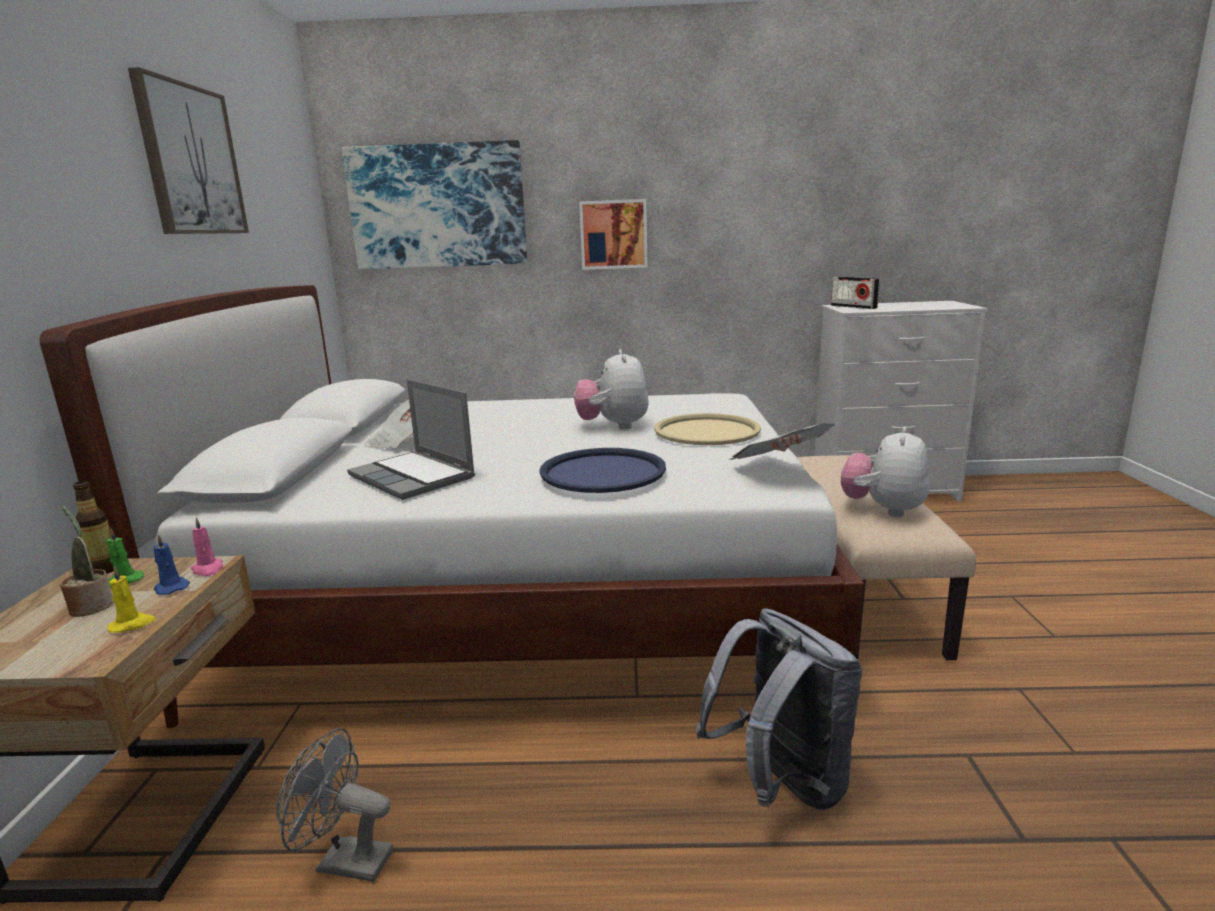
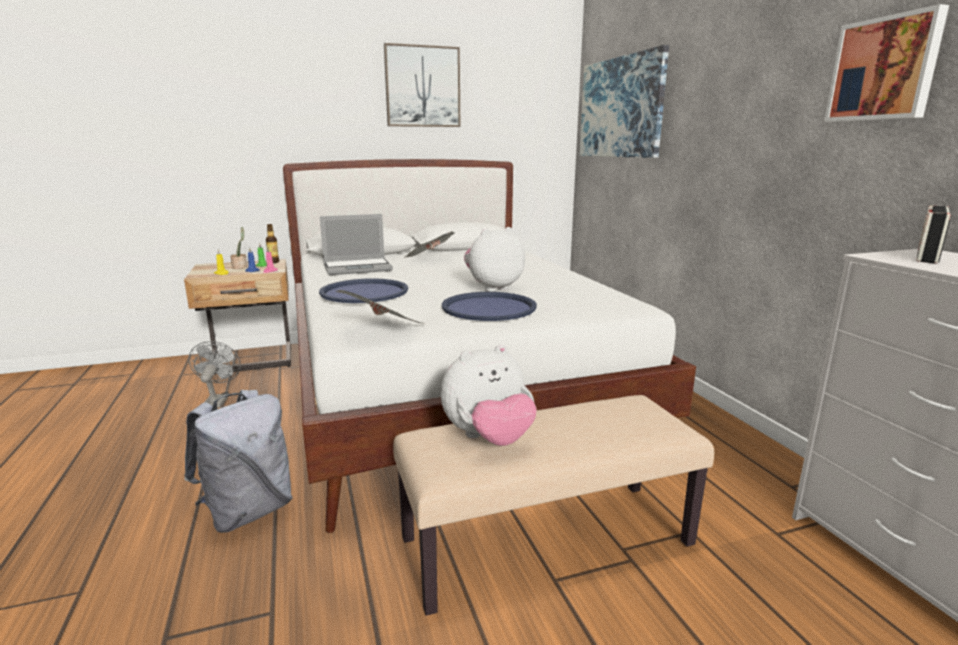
camera: 70 degrees right, 0 degrees up
laptop [347,379,475,500] -> laptop turned 135 degrees counterclockwise [320,214,393,275]
picture [579,199,648,270] -> picture moved to [824,4,949,122]
beige tray [654,413,761,445] -> blue tray [442,292,537,321]
plush toy [841,426,929,517] -> plush toy turned 150 degrees clockwise [441,344,537,446]

